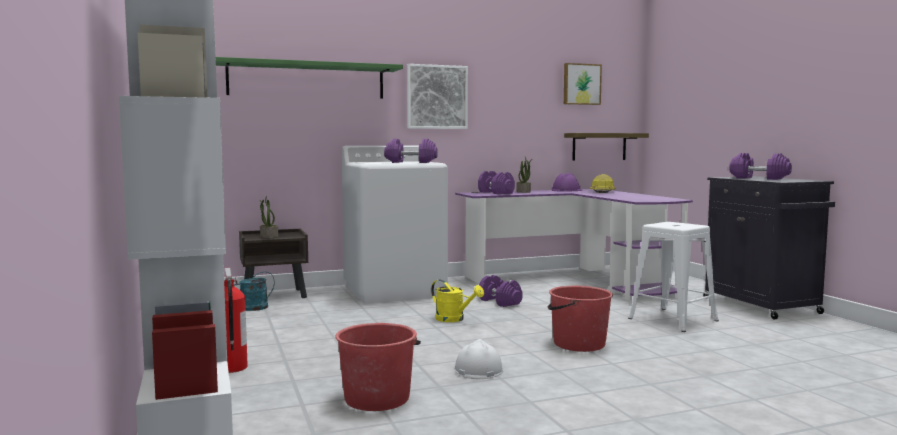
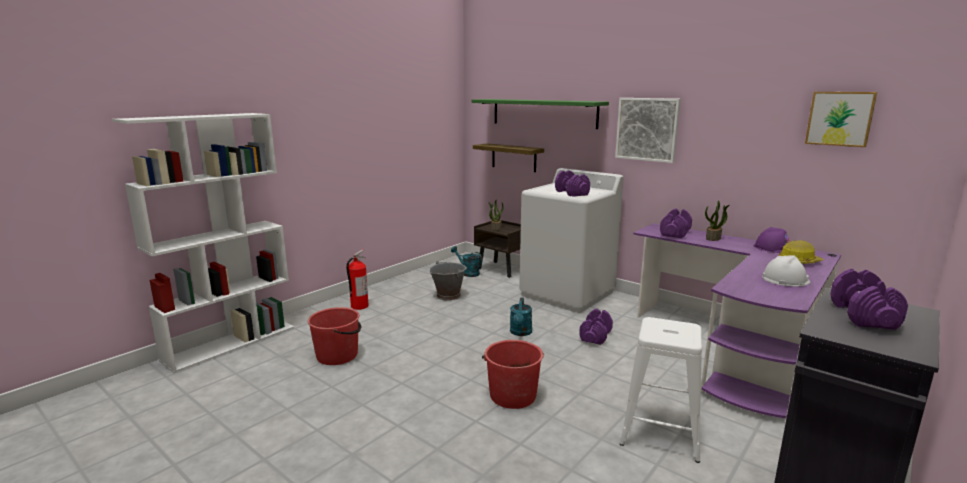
camera: 60 degrees right, 10 degrees up
yellow watering can [431,280,484,322] -> turquoise watering can [510,297,532,336]
white hard hat [454,339,504,379] -> white hard hat moved to [762,255,810,286]
shelf [564,133,649,161] -> shelf moved to [473,143,544,172]
none -> grey bucket [429,260,467,300]

